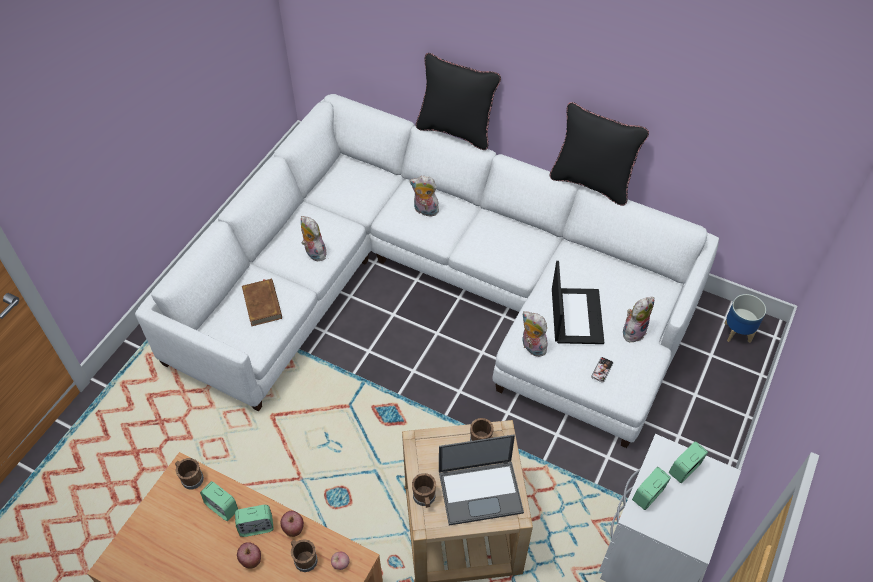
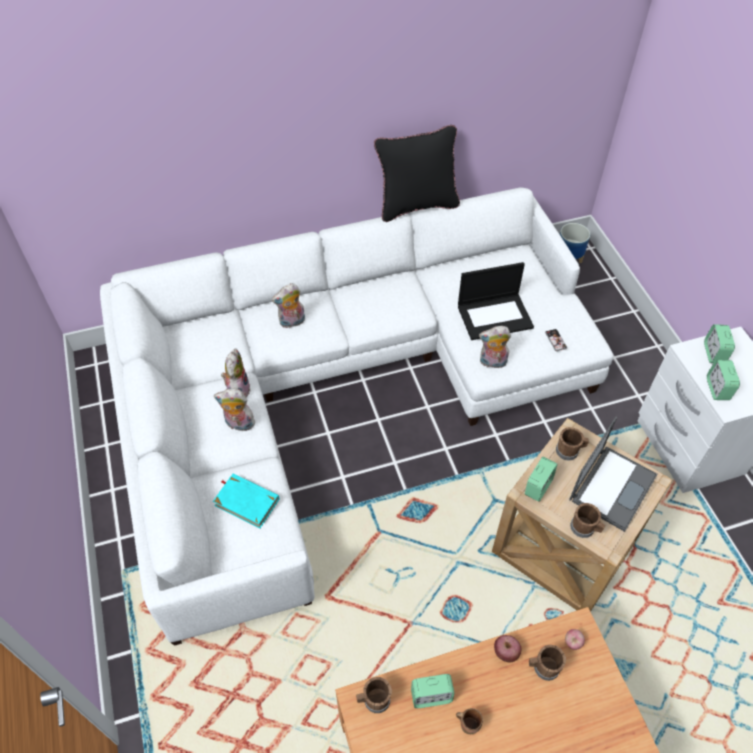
camera: 45 degrees left, 0 degrees up
alarm clock [235,505,274,537] -> alarm clock moved to [525,457,557,502]
apple [237,542,261,569] -> none
brown book [242,279,282,326] -> turquoise book [213,474,279,528]
black pillow [416,53,501,150] -> none
laptop [552,261,604,344] -> laptop turned 120 degrees clockwise [458,262,534,340]
plush toy [623,297,654,342] -> plush toy moved to [221,348,250,397]
none -> brown mug [456,708,483,734]

